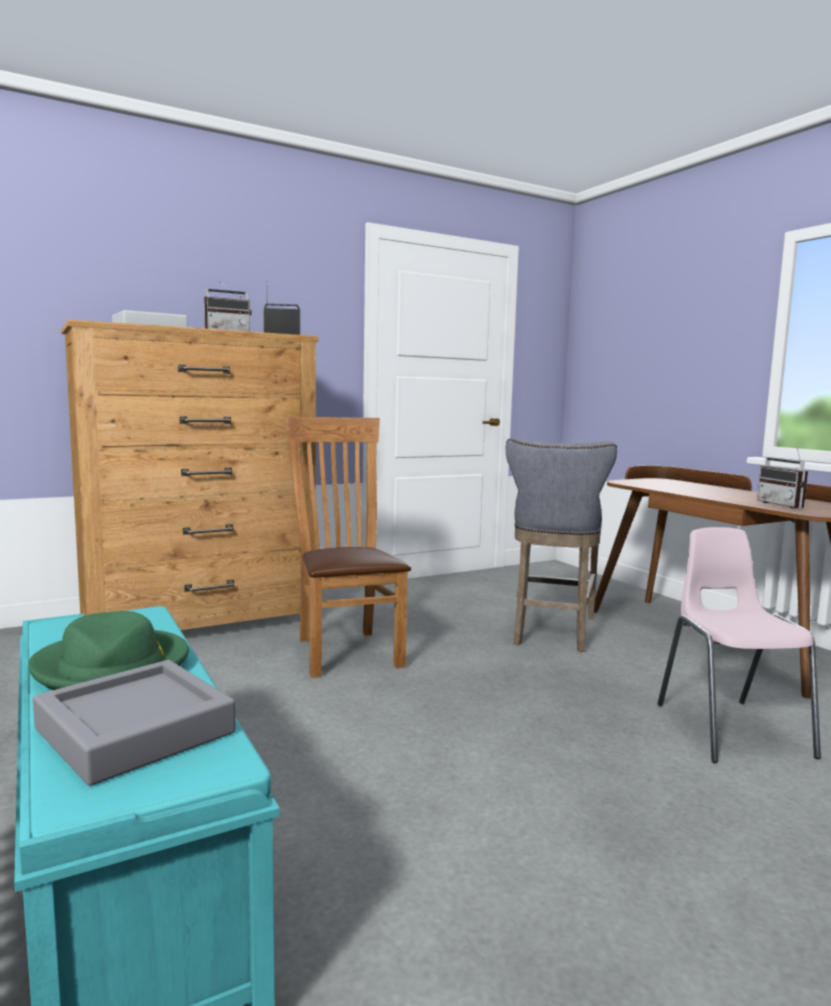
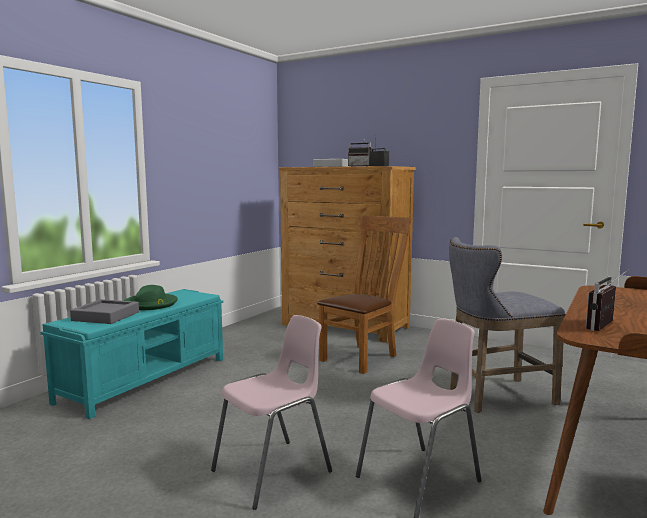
camera: 60 degrees right, 0 degrees up
none -> pink chair [211,315,332,510]

